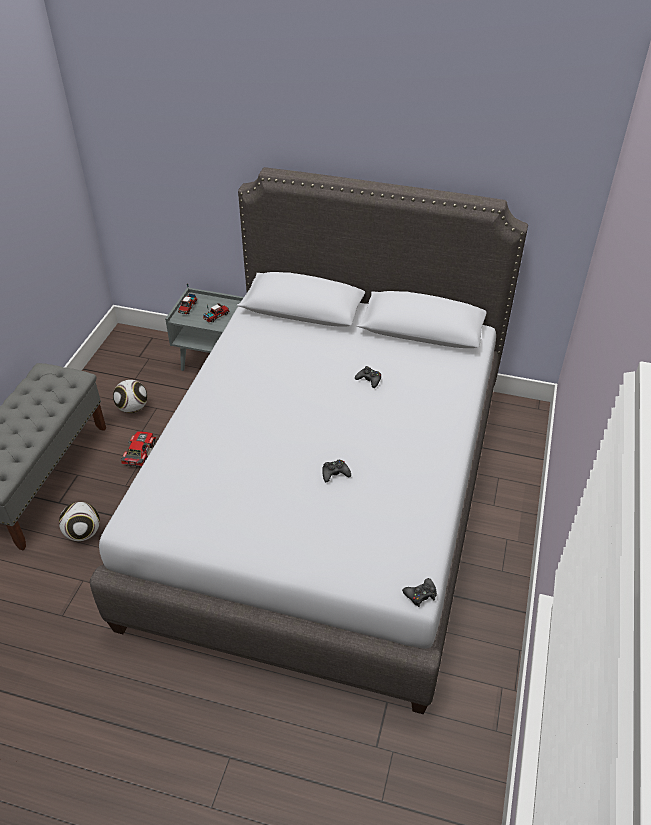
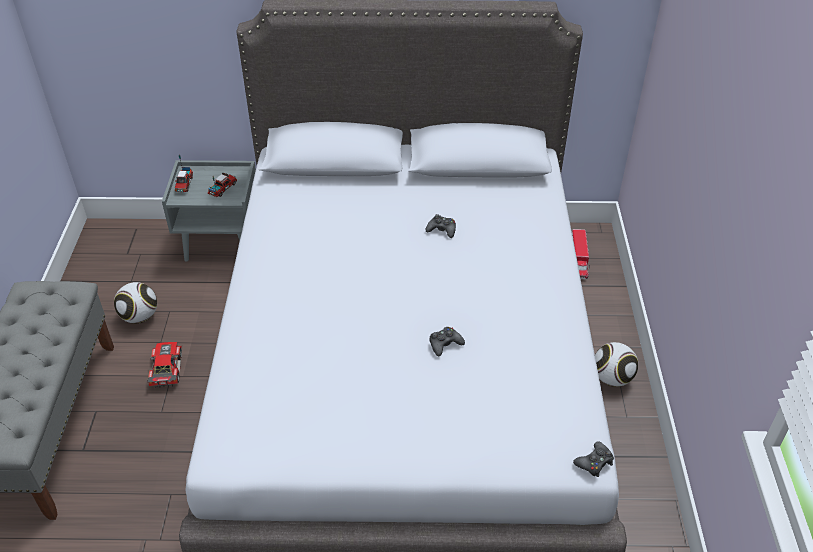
camera: 15 degrees left, 0 degrees up
football [59,502,100,541] -> football moved to [595,342,638,387]
none -> toy truck [572,229,590,279]

